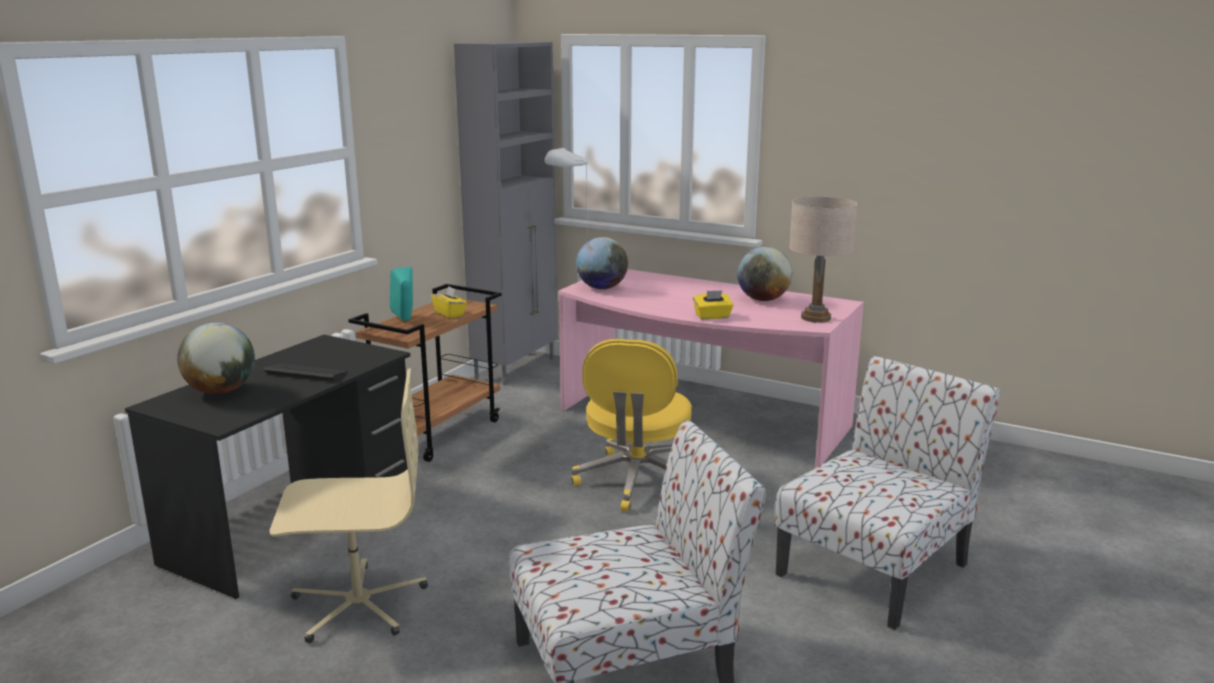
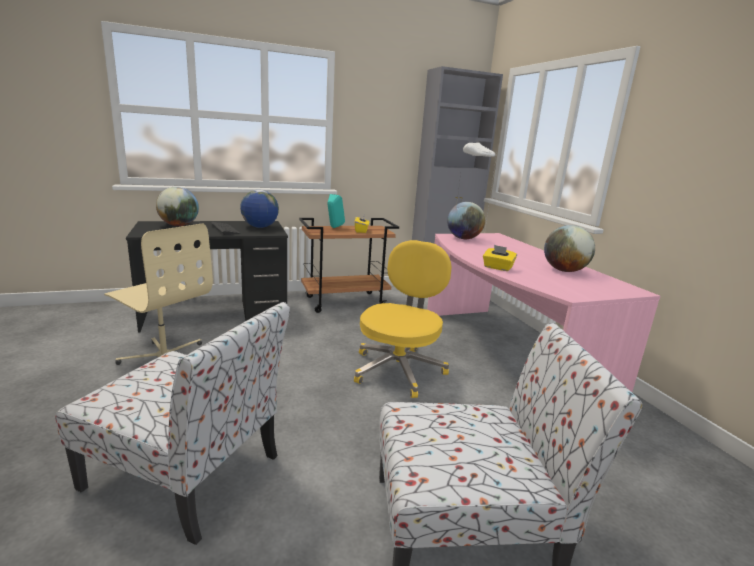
camera: 40 degrees right, 0 degrees up
yellow office chair [571,339,692,512] -> yellow office chair turned 150 degrees clockwise [354,240,452,398]
beige table lamp [789,197,857,323] -> none
none -> globe [240,190,279,228]

